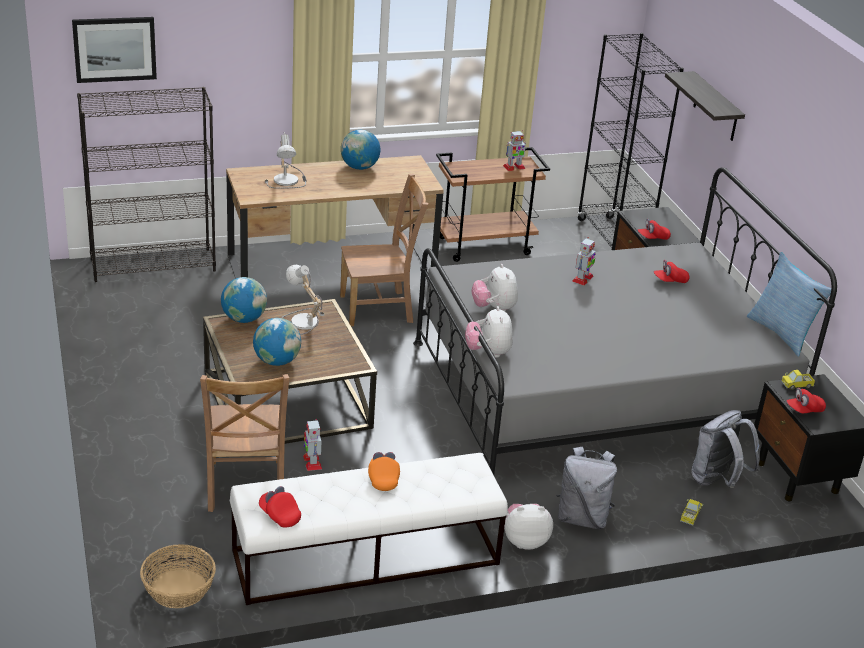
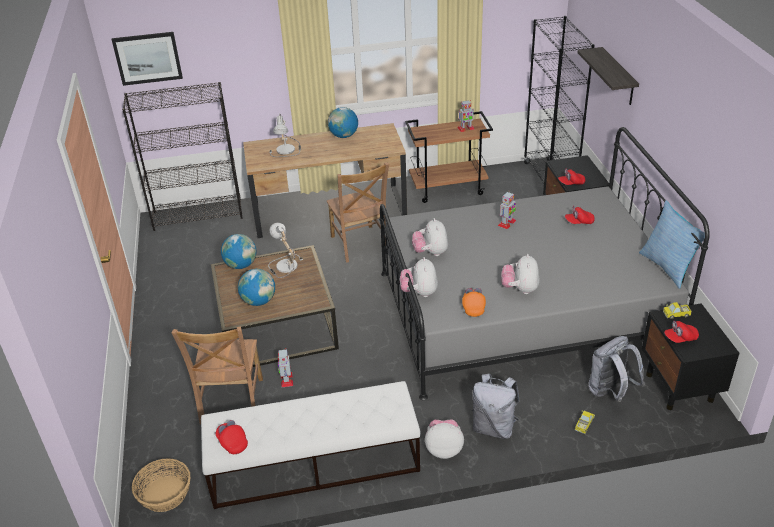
camera: 10 degrees right, 5 degrees up
brown chair [340,173,428,326] -> brown chair turned 75 degrees clockwise [326,162,389,263]
orange cap [368,452,400,491] -> orange cap moved to [462,288,486,317]
none -> plush toy [501,254,540,294]

